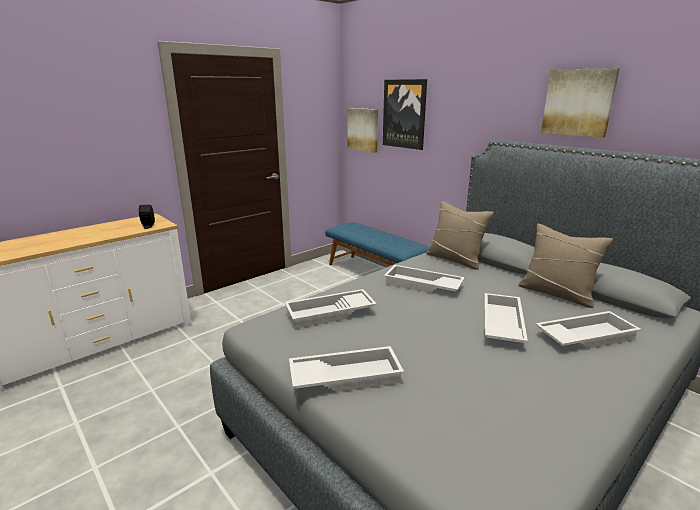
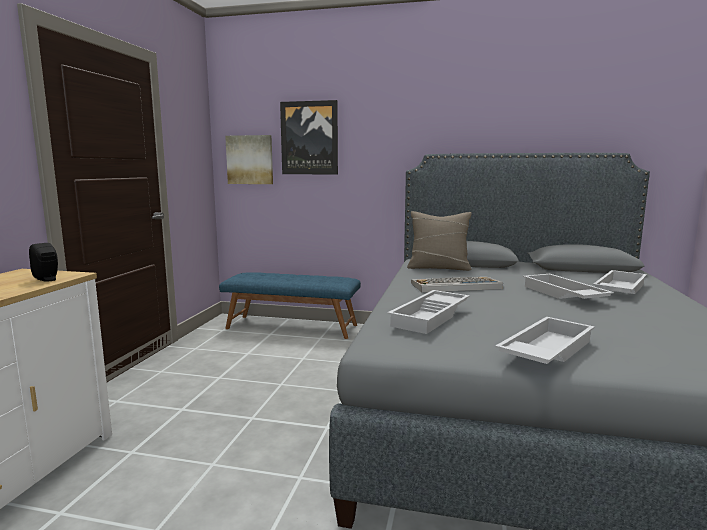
camera: 35 degrees left, 10 degrees down
white tray [384,265,465,293] -> keyboard [411,277,503,292]
beige pillow [518,224,613,308] -> none
picture [541,68,620,138] -> none

